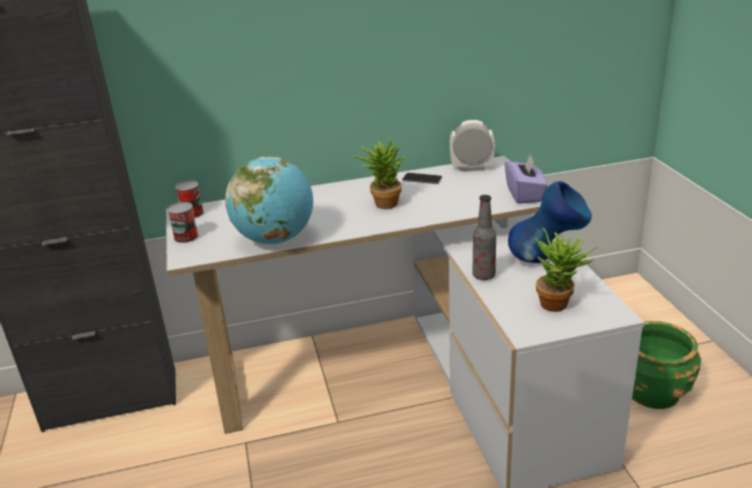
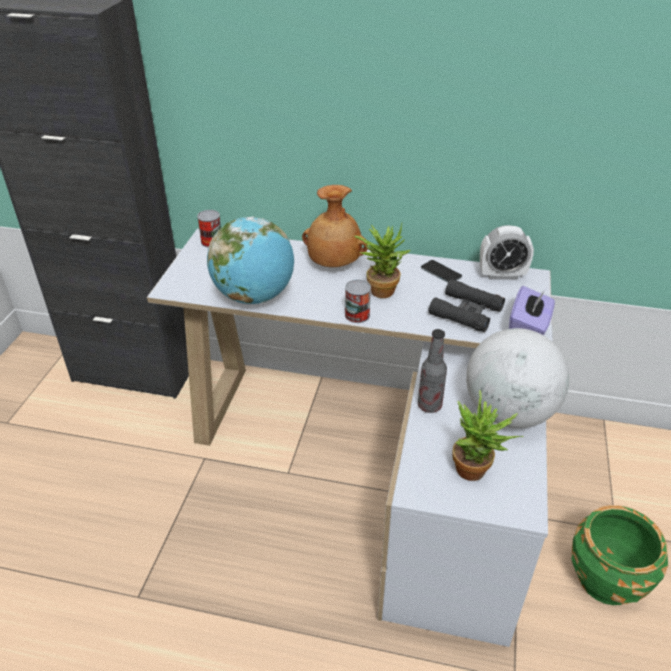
camera: 25 degrees right, 10 degrees up
can [168,202,198,243] -> can moved to [345,280,371,323]
alarm clock [450,120,495,171] -> alarm clock turned 150 degrees clockwise [480,225,534,280]
blue vase [508,181,592,263] -> globe [466,328,569,428]
none -> brown vase [302,185,368,267]
none -> black binoculars [429,279,505,332]

